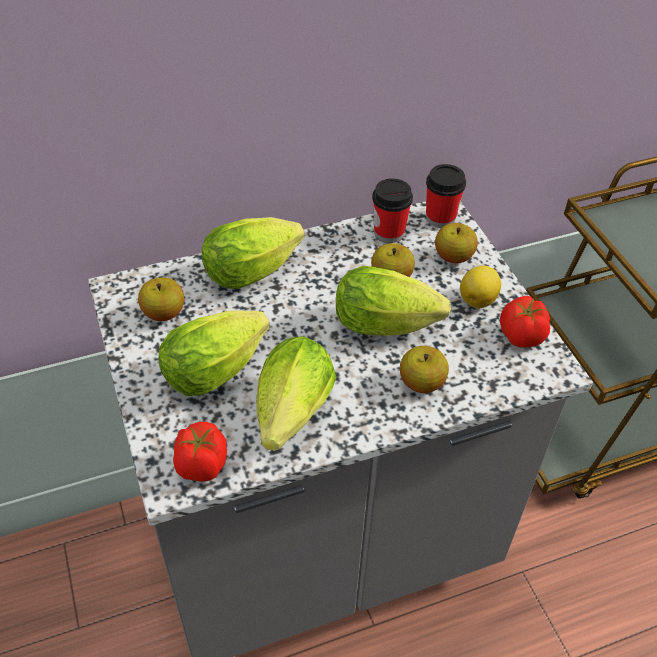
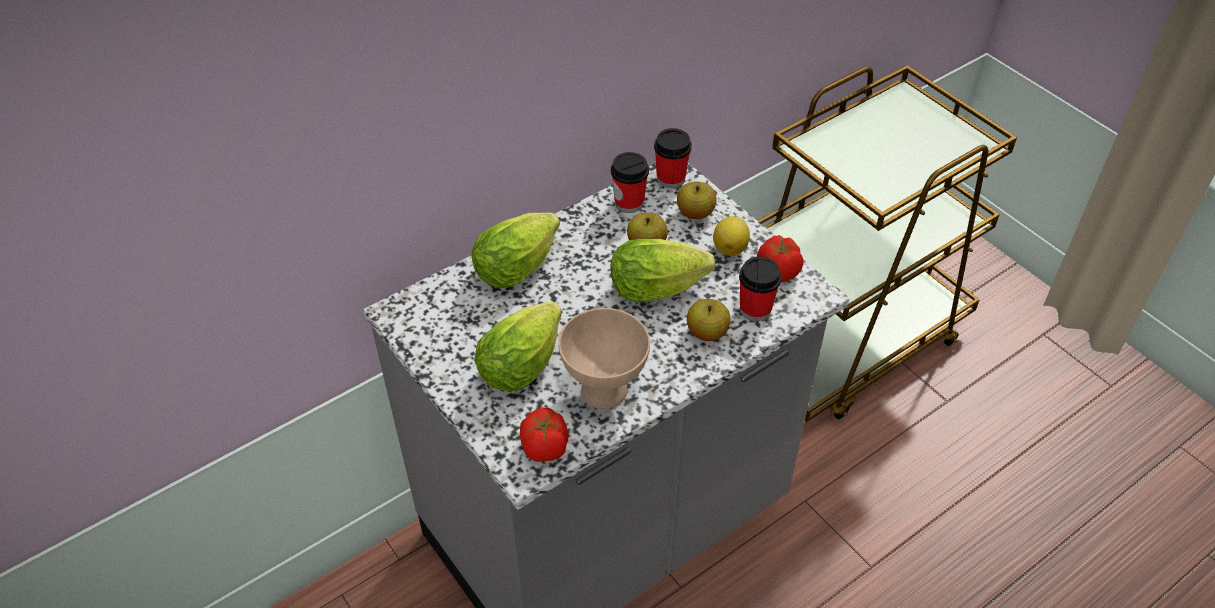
camera: 15 degrees left, 0 degrees up
apple [138,277,184,321] -> none
lettuce [256,336,336,451] -> beige bowl [558,308,650,409]
none -> cup [739,257,782,321]

